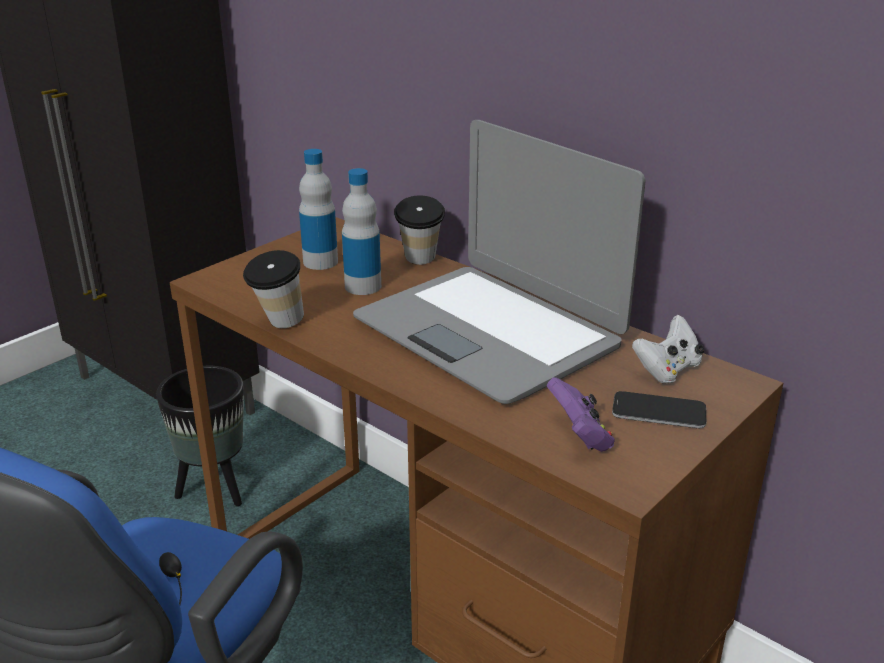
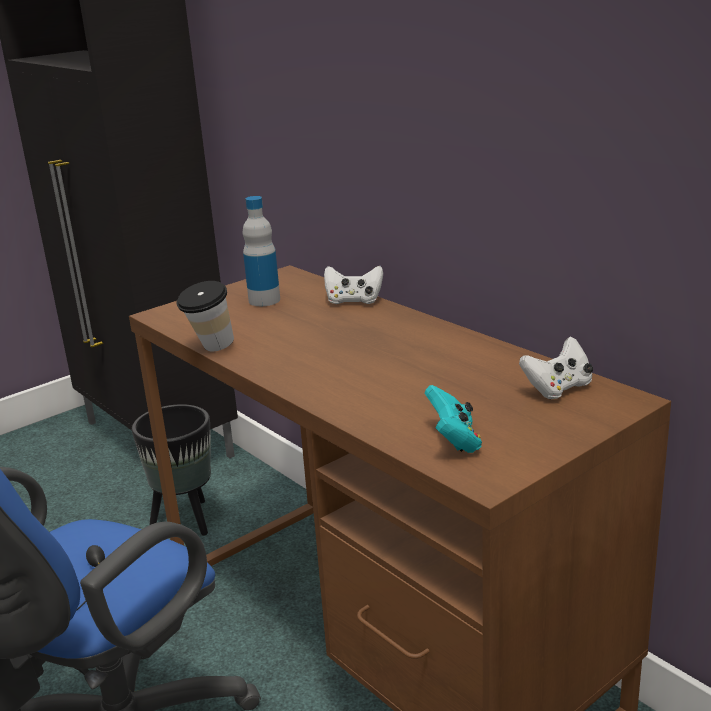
camera: 10 degrees right, 5 degrees down
bottle [342,168,381,295] -> none
laptop [353,120,645,404] -> none
cup [394,195,445,265] -> white game controller [324,266,383,304]
purple game controller [547,378,615,452] -> turquoise game controller [425,385,482,453]
phone [612,391,706,428] -> none

